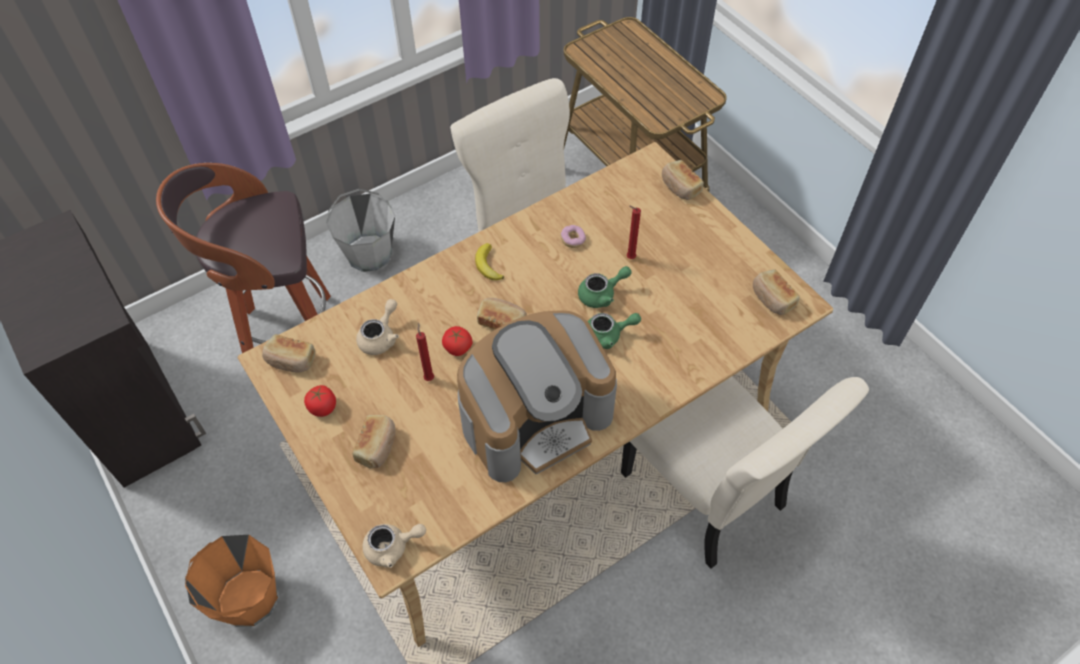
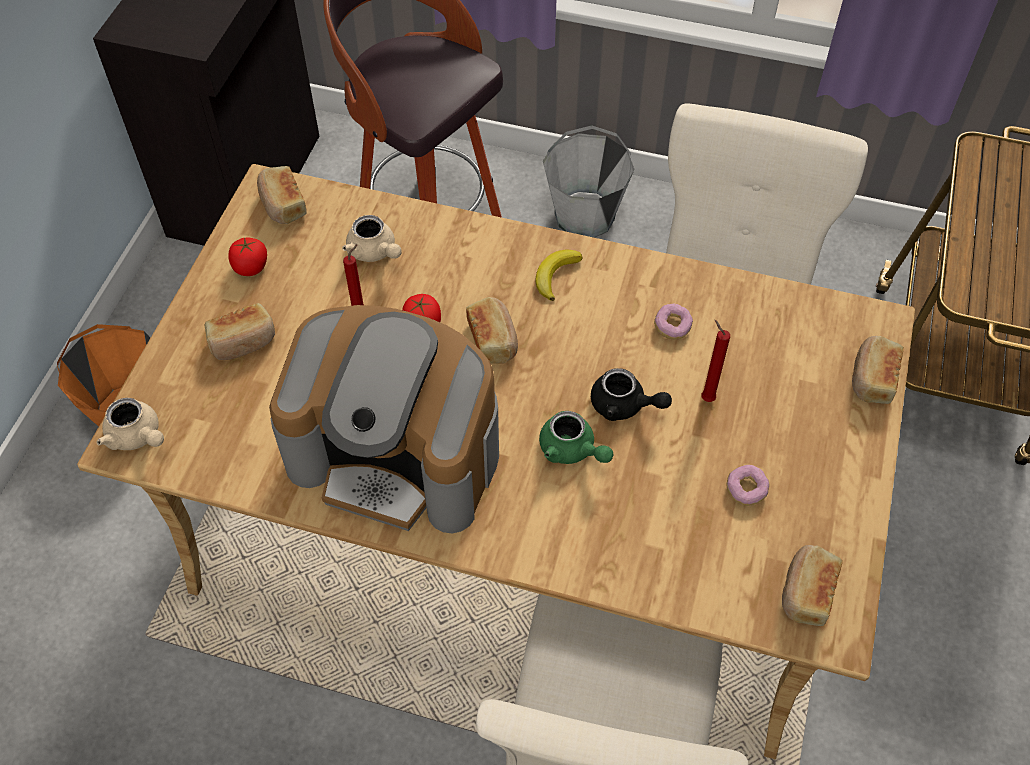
camera: 50 degrees right, 0 degrees up
beige teapot [356,299,399,355] -> beige teapot turned 60 degrees clockwise [342,215,402,262]
green teapot [578,266,631,308] -> black teapot [591,368,672,421]
none -> donut [726,465,770,506]

